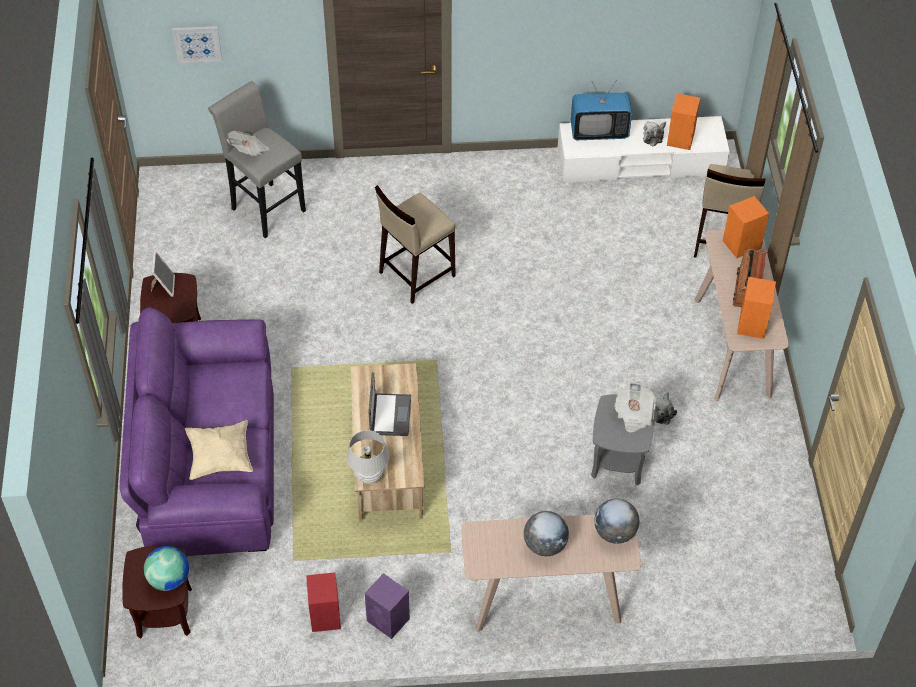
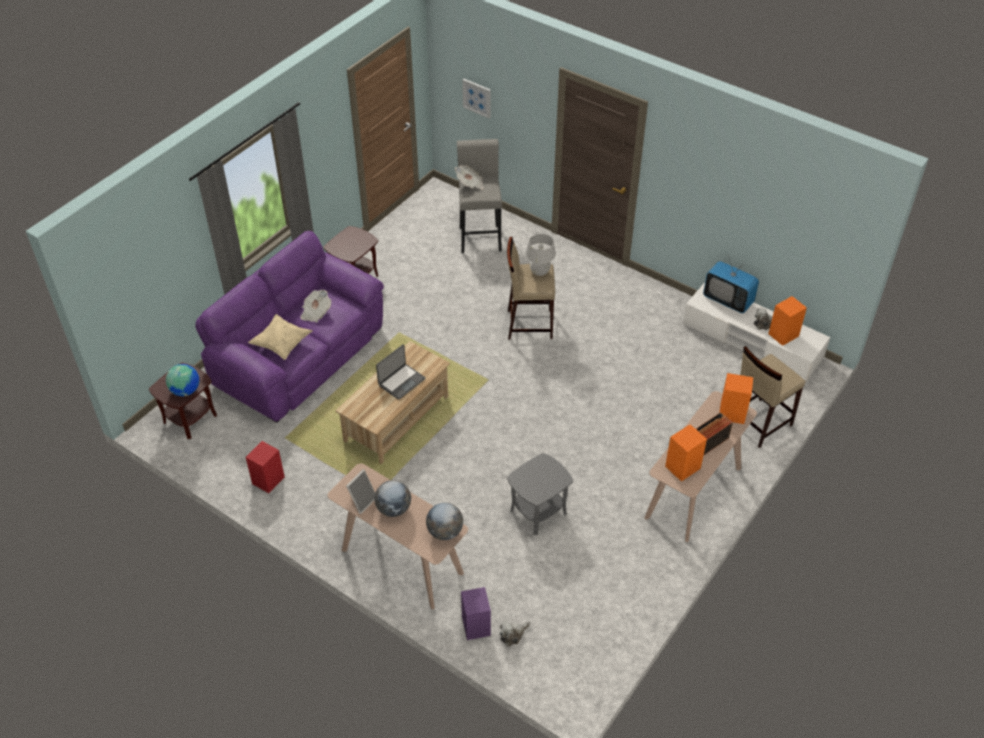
camera: 40 degrees right, 5 degrees down
picture frame [151,251,175,297] -> picture frame moved to [346,469,375,514]
white table lamp [346,430,390,484] -> white table lamp moved to [525,234,556,276]
purple speaker [365,573,410,639] -> purple speaker moved to [461,587,491,640]
newspaper [614,382,656,433] -> newspaper moved to [300,290,331,322]
plush toy [655,392,677,425] -> plush toy moved to [500,621,530,647]

